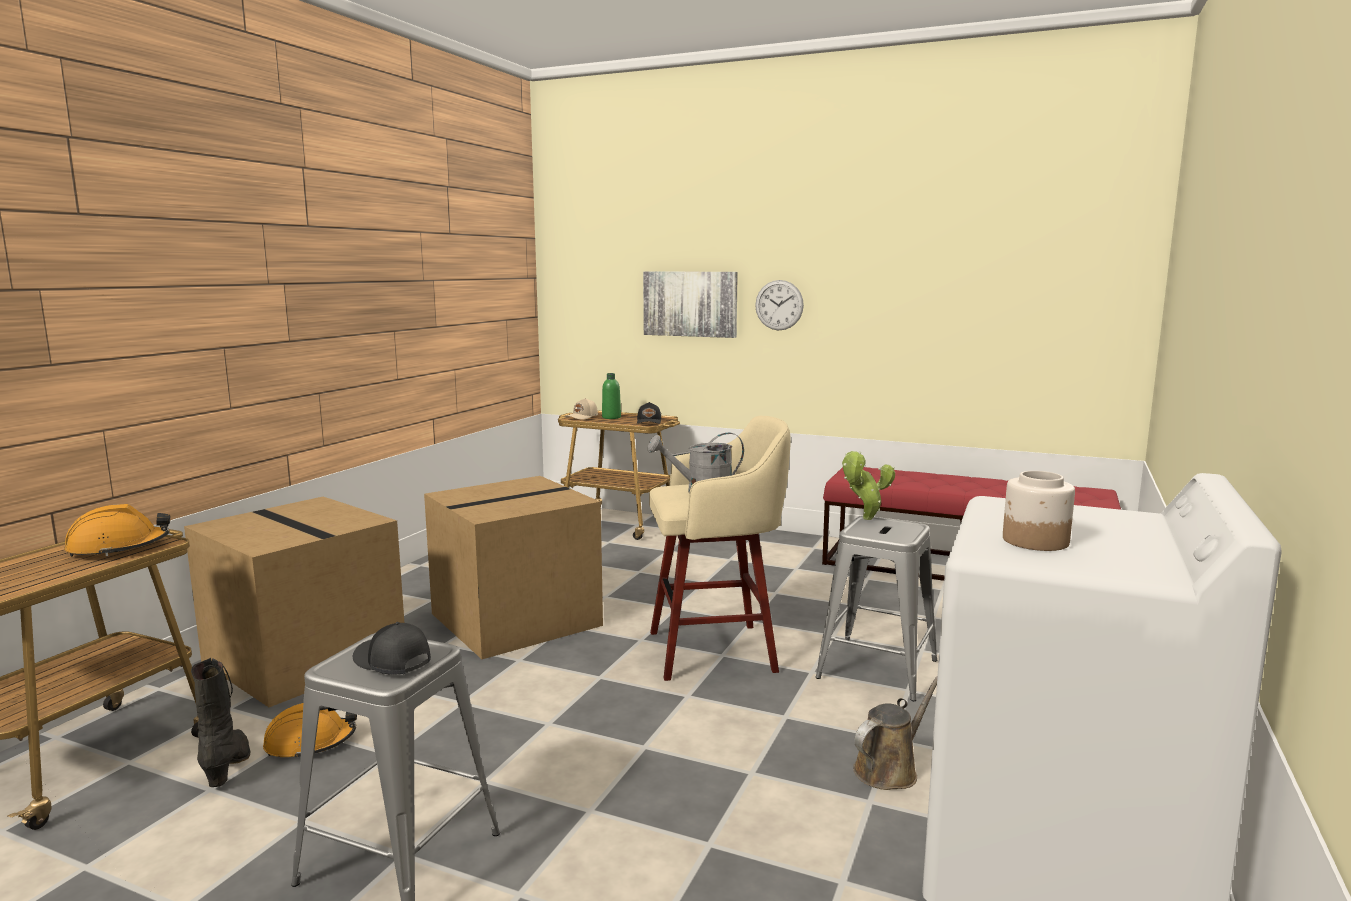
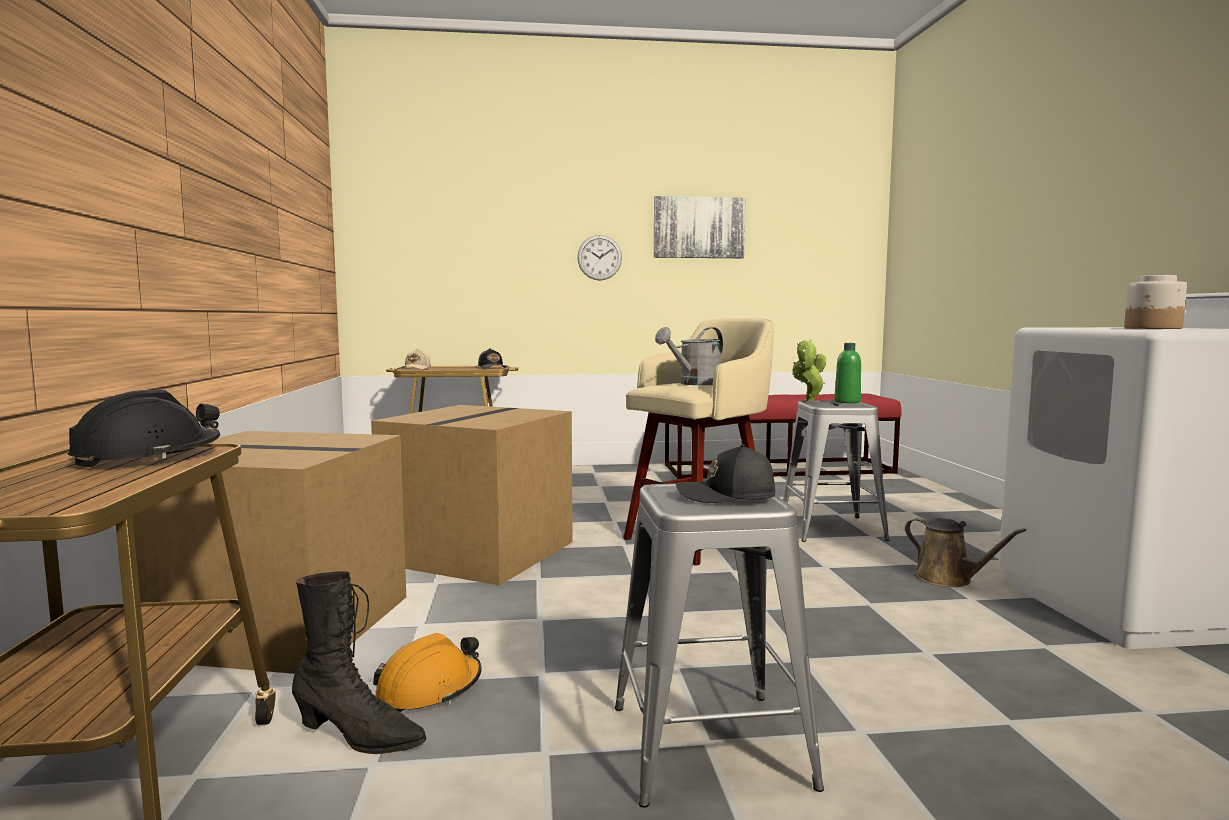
camera: 30 degrees left, 5 degrees down
orange hard hat [65,504,170,557] -> black hard hat [68,390,220,467]
black boot [191,658,250,787] -> black boot turned 150 degrees clockwise [292,571,427,754]
green bottle [602,373,621,419] -> green bottle moved to [834,343,861,403]
picture [643,271,738,338] -> picture moved to [654,196,746,258]
brown watering can [853,675,938,790] -> brown watering can turned 120 degrees clockwise [905,517,1026,587]

